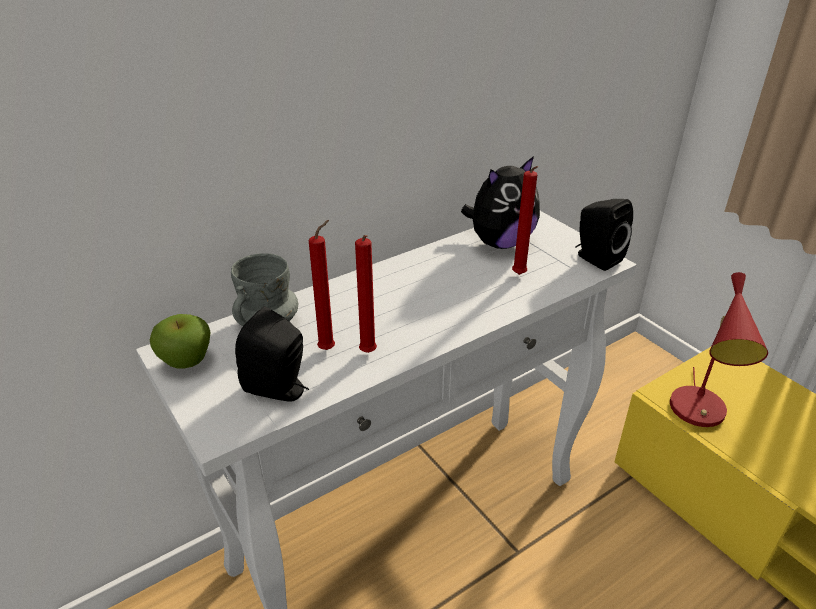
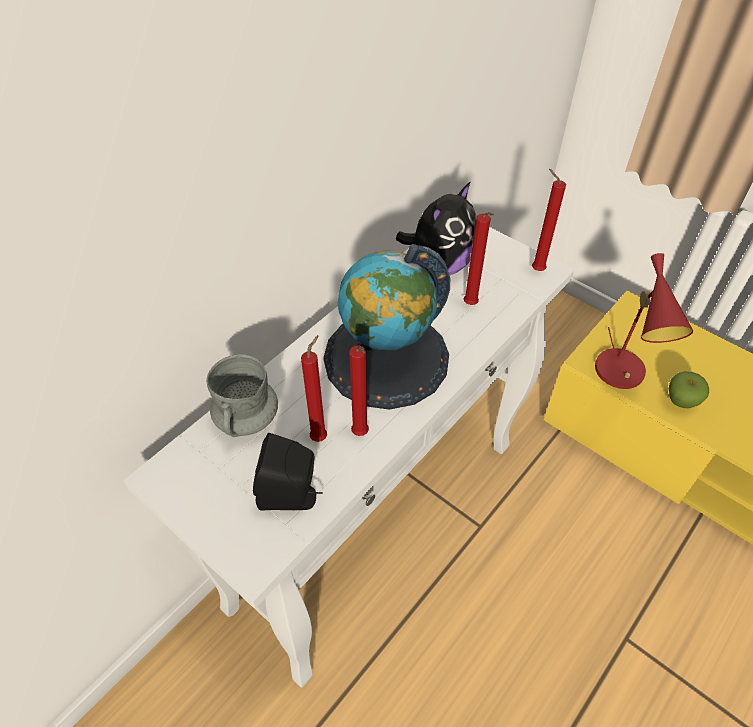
camera: 15 degrees left, 15 degrees up
apple [150,314,211,368] -> apple moved to [669,371,709,408]
black speaker [575,199,633,271] -> red candle [532,169,566,271]
none -> globe [323,244,450,410]

